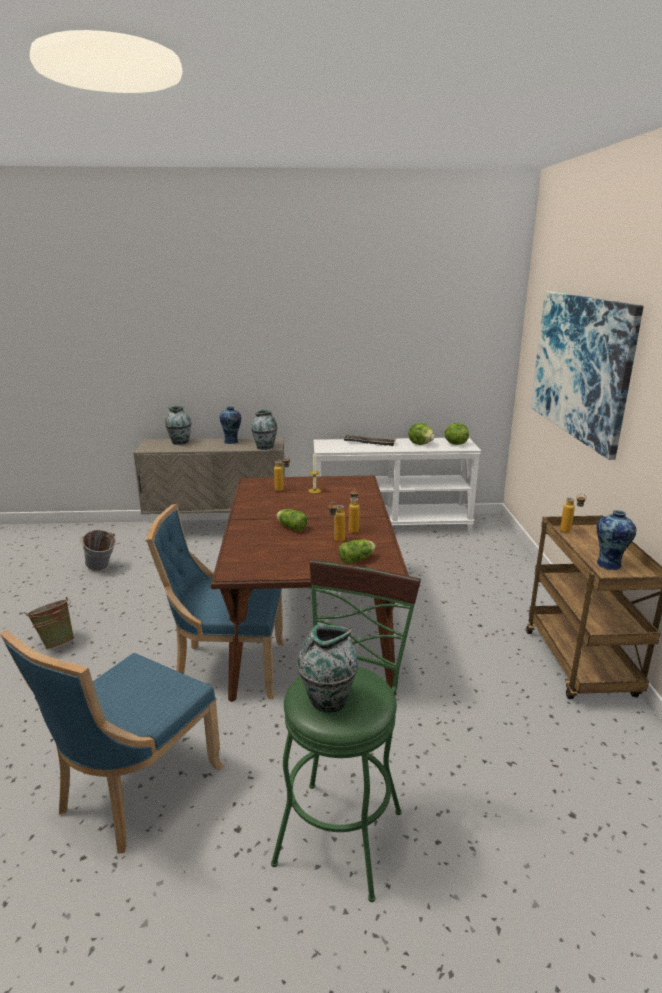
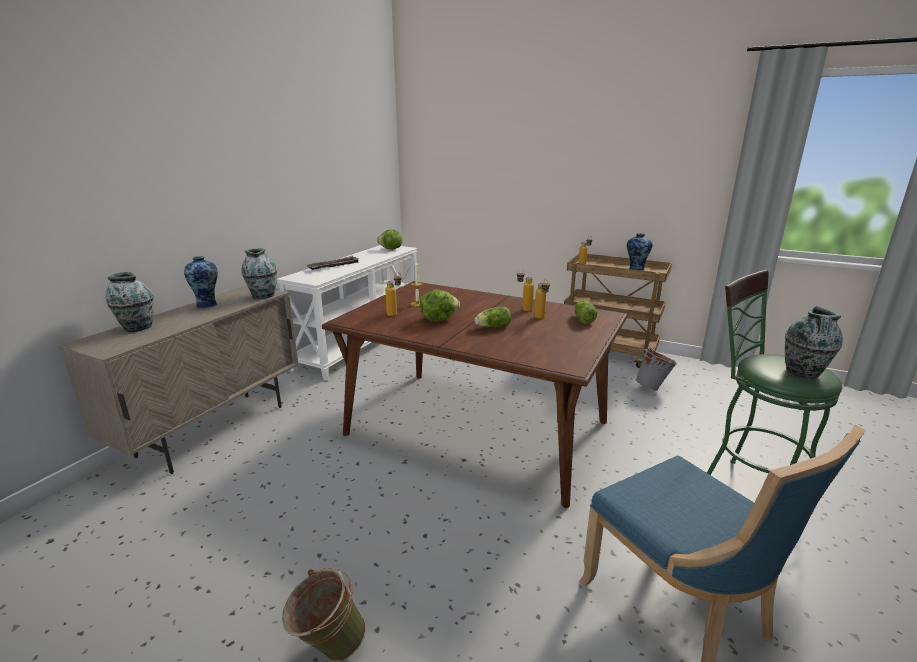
camera: 60 degrees left, 0 degrees up
grey bucket [80,530,116,571] -> grey bucket moved to [636,348,677,391]
blue chair [146,504,284,699] -> none
lettuce [408,423,434,445] -> lettuce moved to [420,289,460,322]
picture [531,291,644,460] -> none

